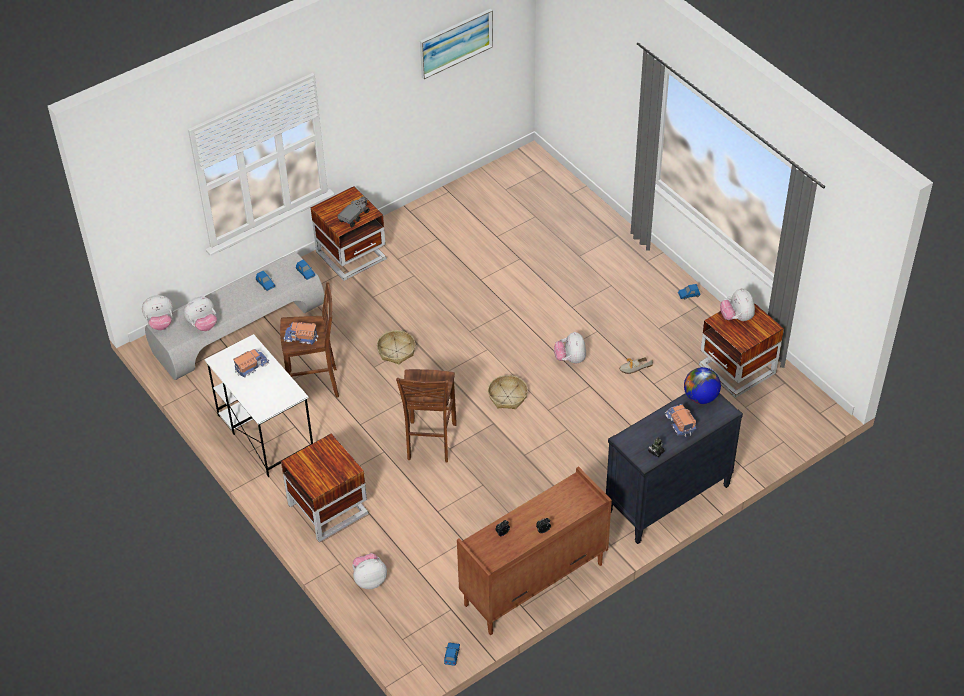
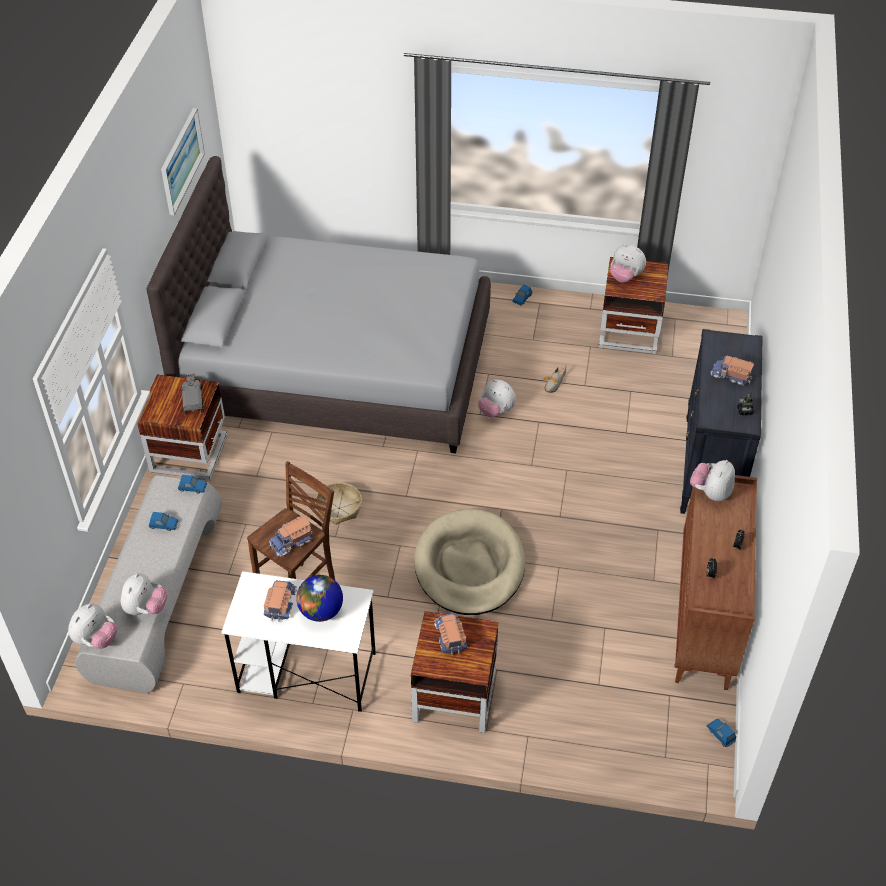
camera: 45 degrees left, 0 degrees up
plush toy [352,553,387,589] -> plush toy moved to [690,460,735,501]
brown stool [396,369,457,463] -> beige dog bed [414,509,525,615]
basket [488,375,528,409] -> none
globe [684,367,721,404] -> globe moved to [296,575,343,622]
none -> grey bed [147,156,491,453]
none -> toy truck [434,613,467,656]

